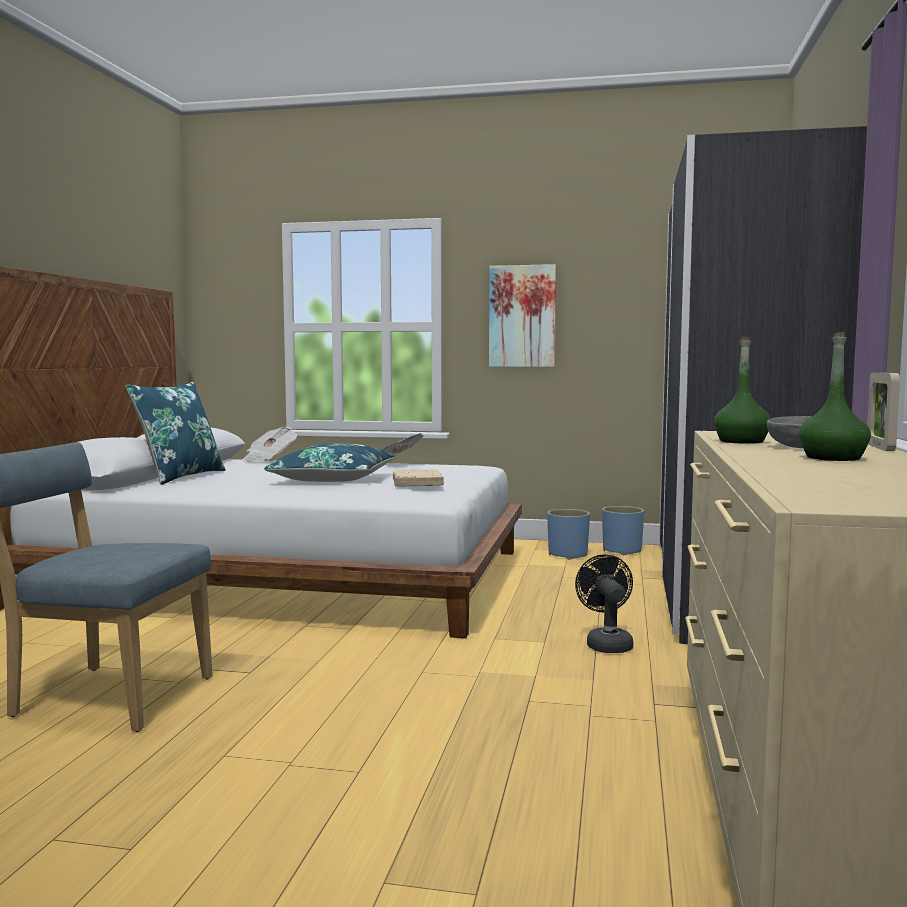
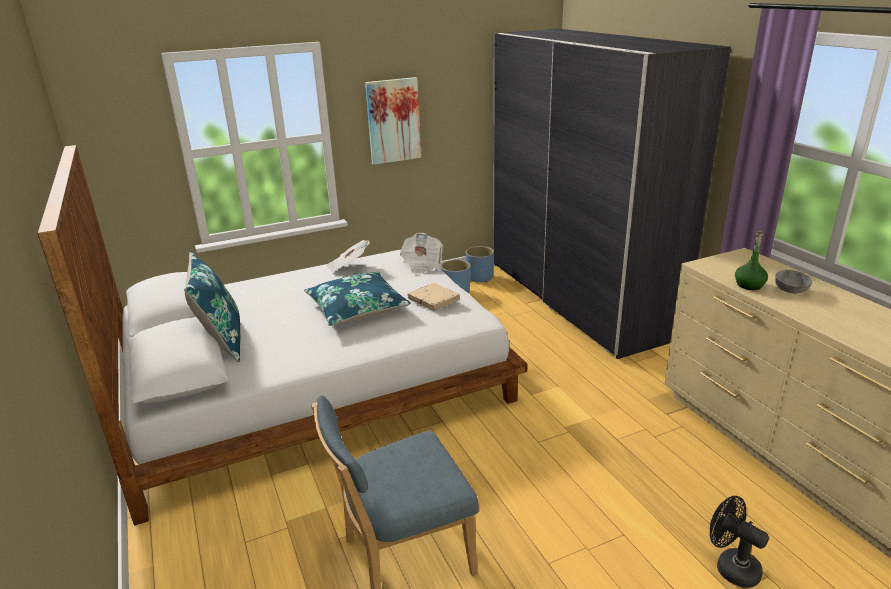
camera: 35 degrees left, 20 degrees up
newspaper [242,427,297,462] -> newspaper moved to [400,233,443,274]
black fan [575,554,633,653] -> black fan moved to [710,496,769,588]
green bottle [799,332,871,461] -> none
picture frame [867,372,900,451] -> none

